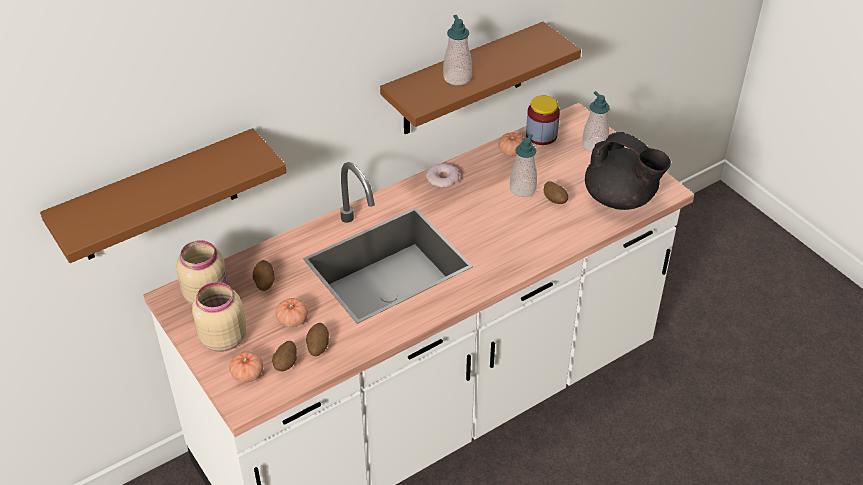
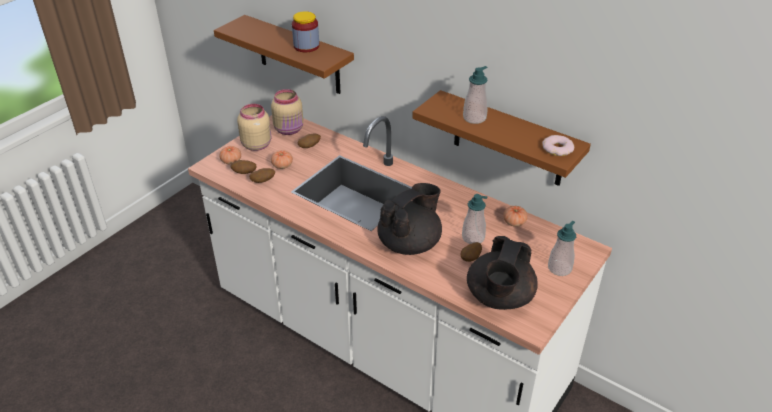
camera: 70 degrees right, 5 degrees down
donut [426,163,460,188] -> donut moved to [542,135,574,156]
jar [526,96,560,145] -> jar moved to [292,11,319,52]
none -> black teapot [377,183,442,255]

